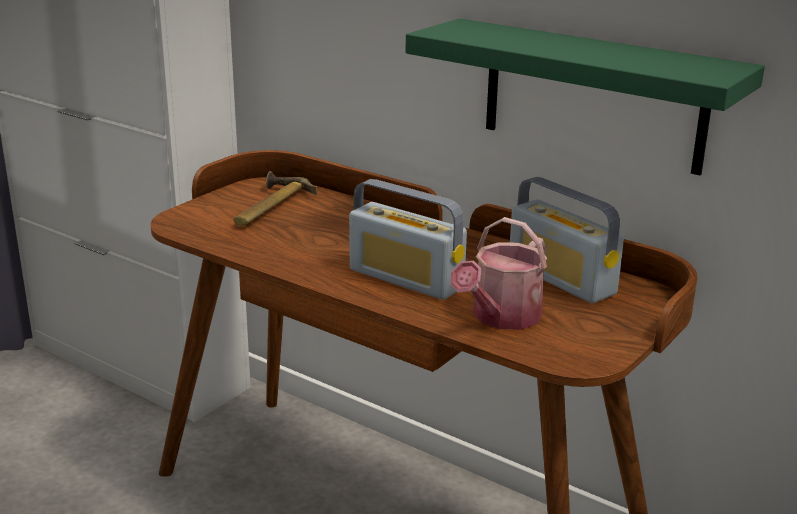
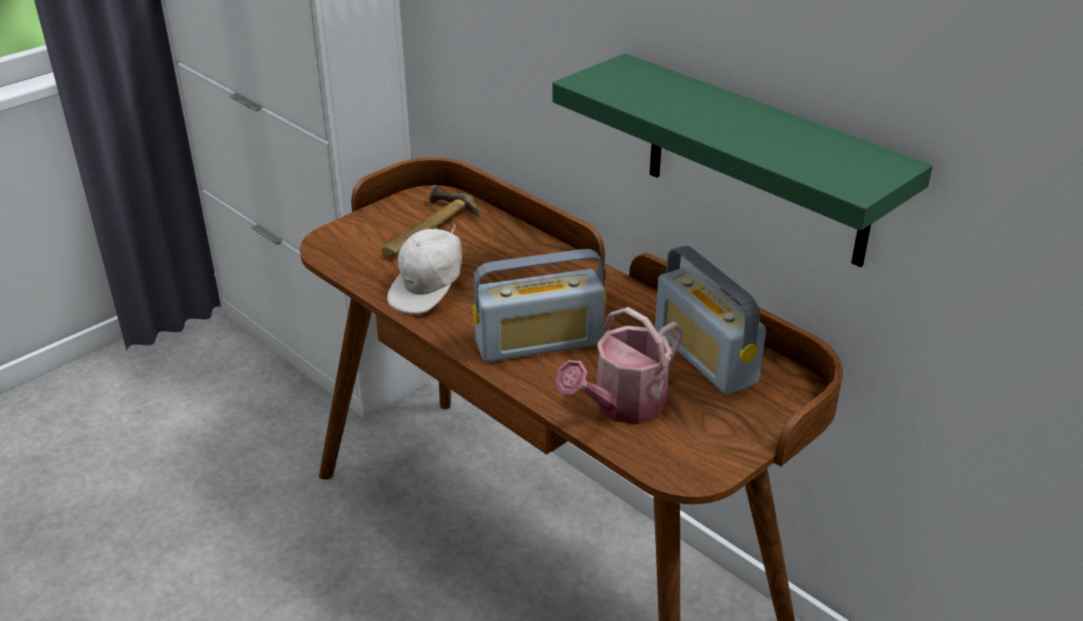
camera: 10 degrees right, 10 degrees up
radio [349,179,467,300] -> radio turned 60 degrees counterclockwise [473,249,606,362]
none -> white cap [387,221,462,314]

